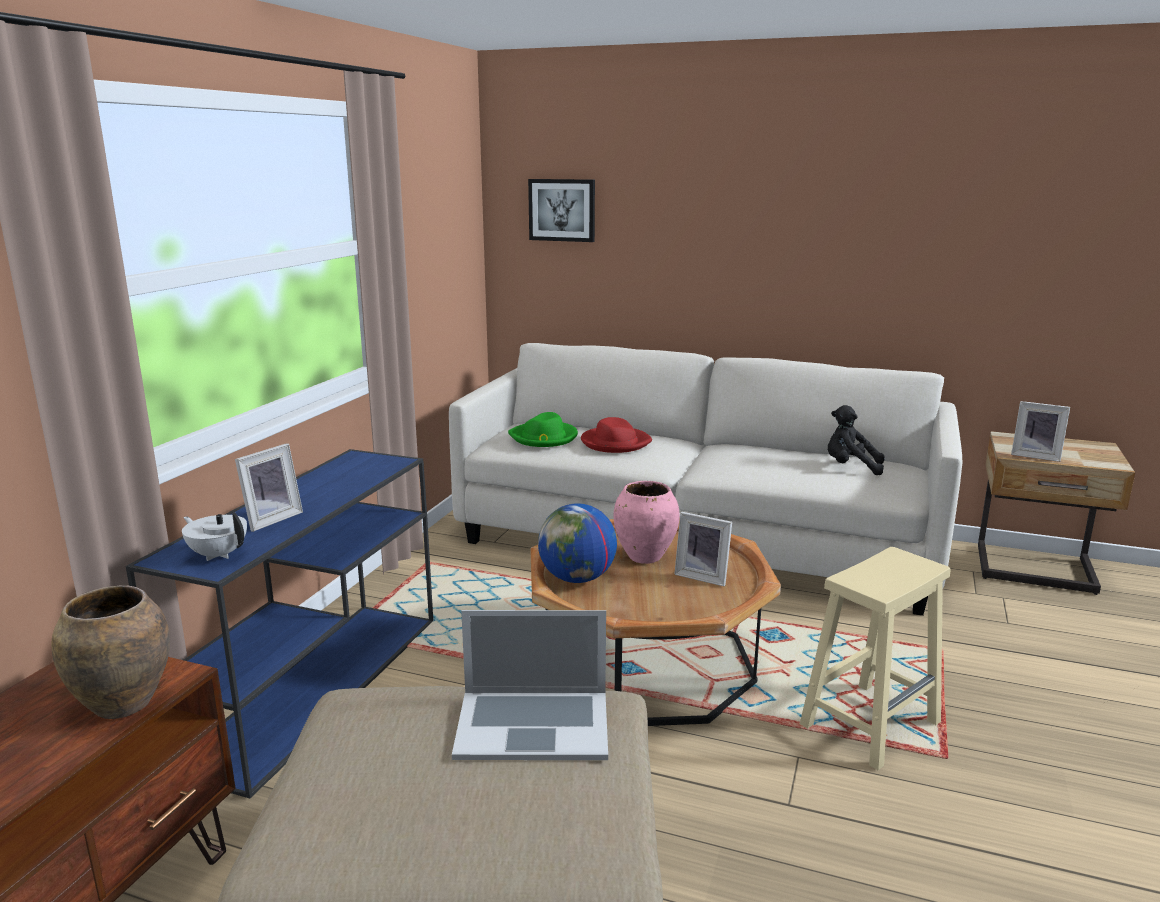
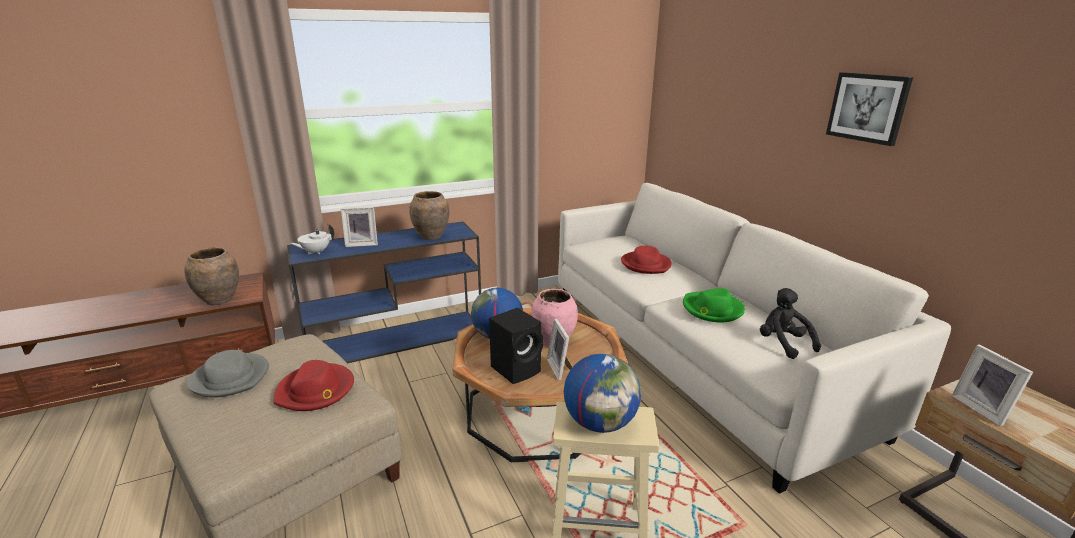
camera: 45 degrees right, 5 degrees up
white teapot [182,512,247,561] -> white teapot turned 120 degrees counterclockwise [290,224,334,254]
laptop [452,610,608,760] -> red hat [273,360,354,411]
green hat [508,412,578,447] -> green hat moved to [683,288,745,323]
picture [528,179,595,242] -> picture moved to [826,72,913,146]
none -> grey hat [187,350,269,398]
none -> brown vase [409,191,449,240]
none -> black speaker [489,308,543,384]
none -> globe [564,354,641,433]

